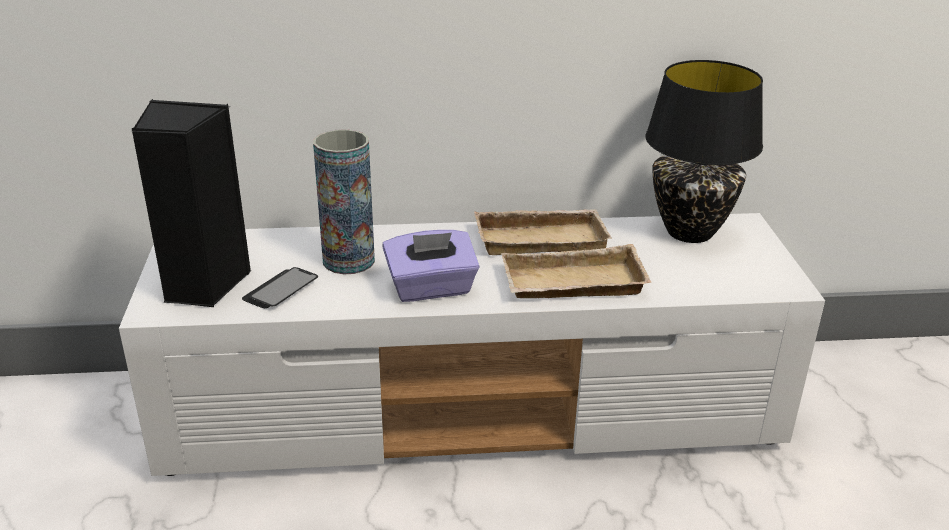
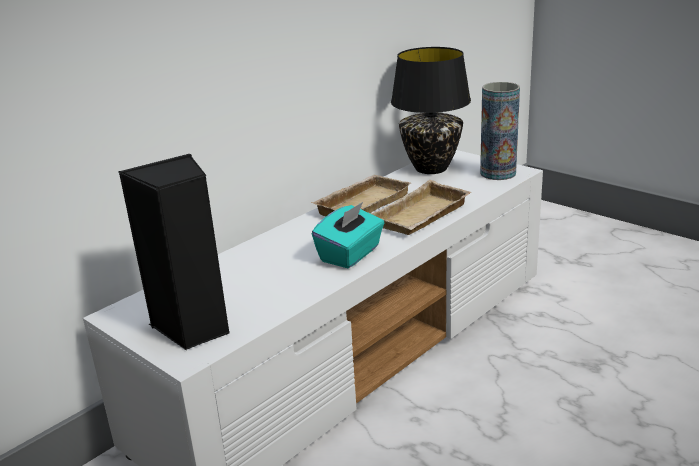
camera: 40 degrees left, 5 degrees down
phone [242,267,318,308] -> none
vase [313,129,375,274] -> vase moved to [480,82,520,180]
purple tissue box [382,230,479,302] -> turquoise tissue box [312,202,384,268]

